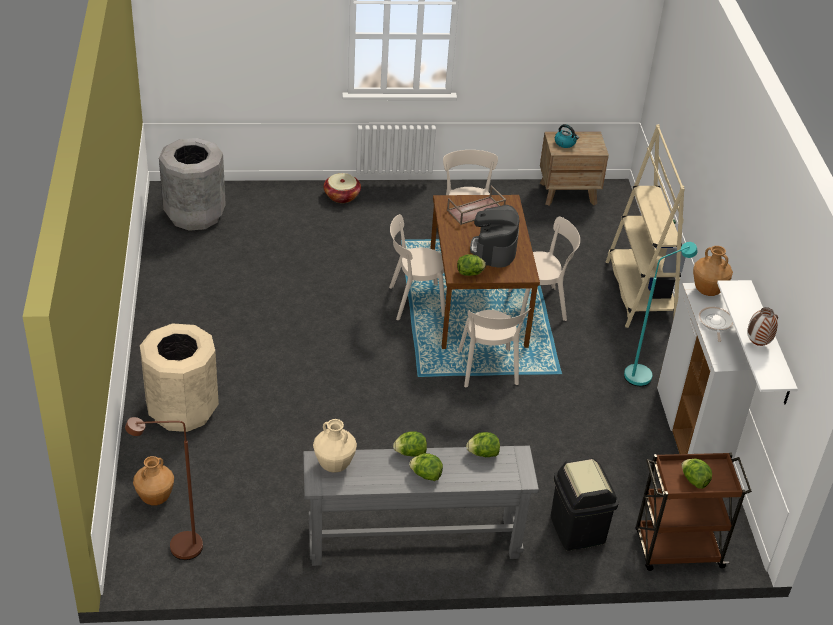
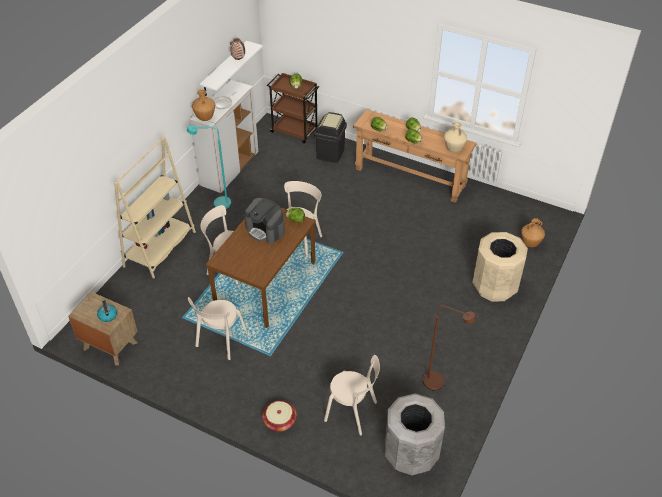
camera: 145 degrees left, 5 degrees up
brown floor lamp [125,417,203,560] -> brown floor lamp moved to [423,305,476,390]
grey console table [303,445,539,566] -> brown console table [353,109,477,203]
beige chair [389,214,445,320] -> beige chair moved to [324,355,380,435]
brown tray [447,186,506,225] -> none
coffee machine [470,205,519,268] -> coffee machine turned 90 degrees clockwise [244,198,285,244]

